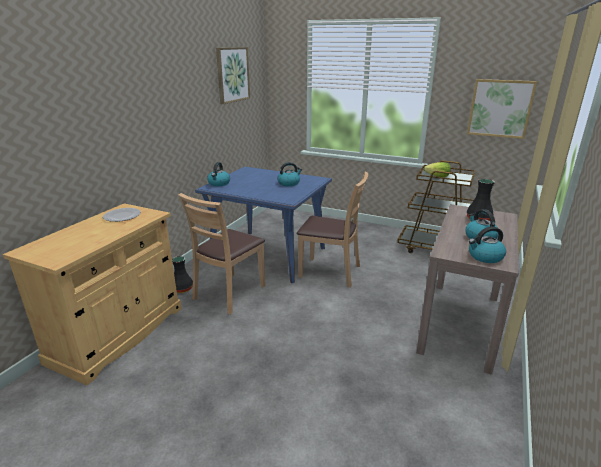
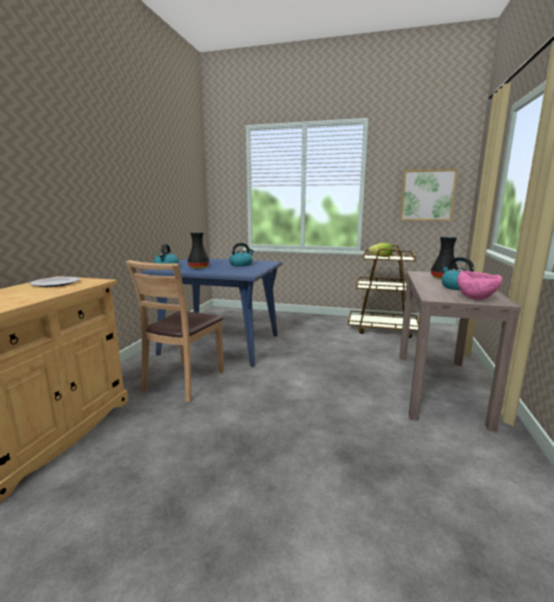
camera: 10 degrees left, 10 degrees down
black vase [172,256,193,293] -> black vase moved to [188,232,209,269]
picture [216,47,250,104] -> none
brown chair [297,172,368,288] -> none
kettle [469,226,506,263] -> pink bowl [457,271,502,300]

